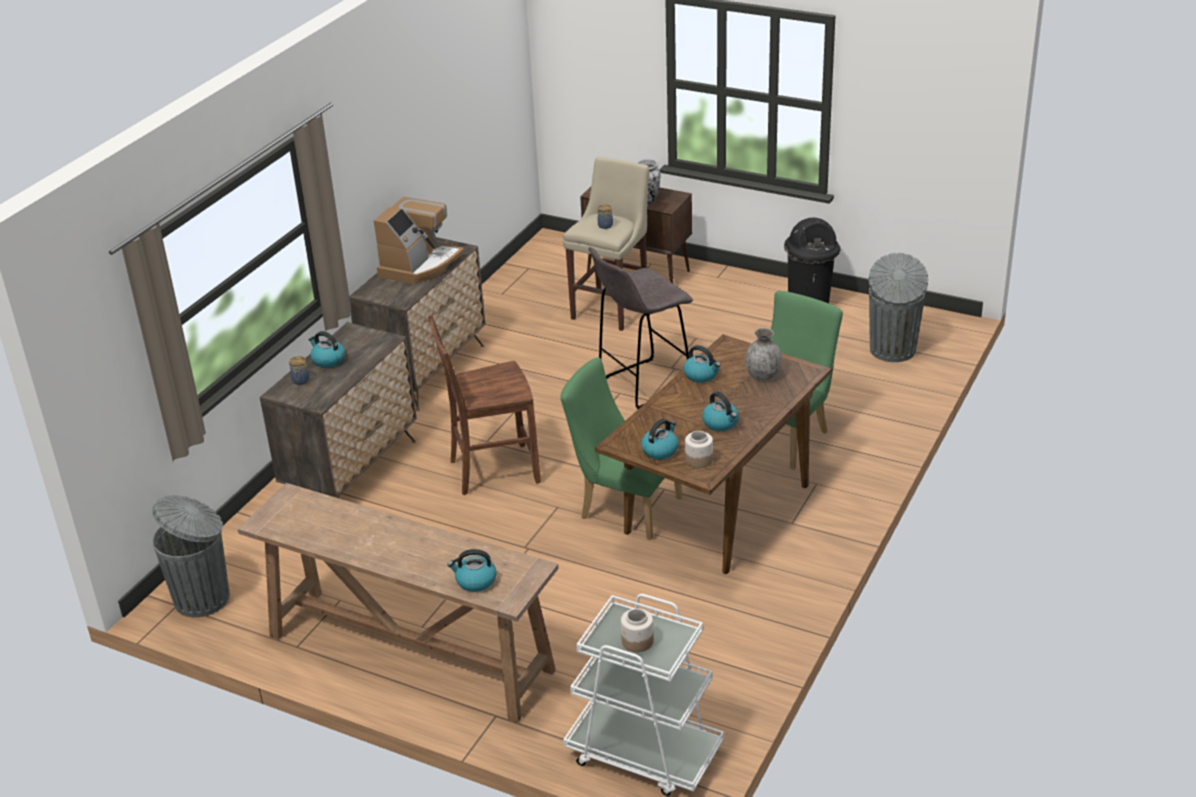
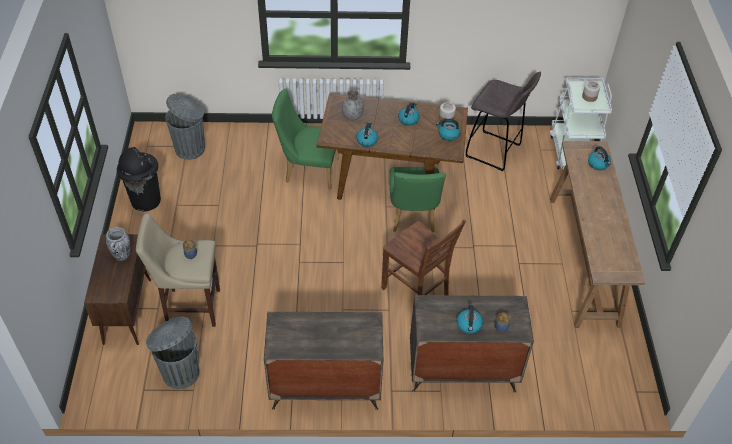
camera: 120 degrees left, 15 degrees up
grey trash can [152,495,229,617] -> grey trash can moved to [146,316,199,389]
coffee machine [374,197,464,284] -> none
grey stool [589,247,693,409] -> grey stool moved to [465,72,541,171]

